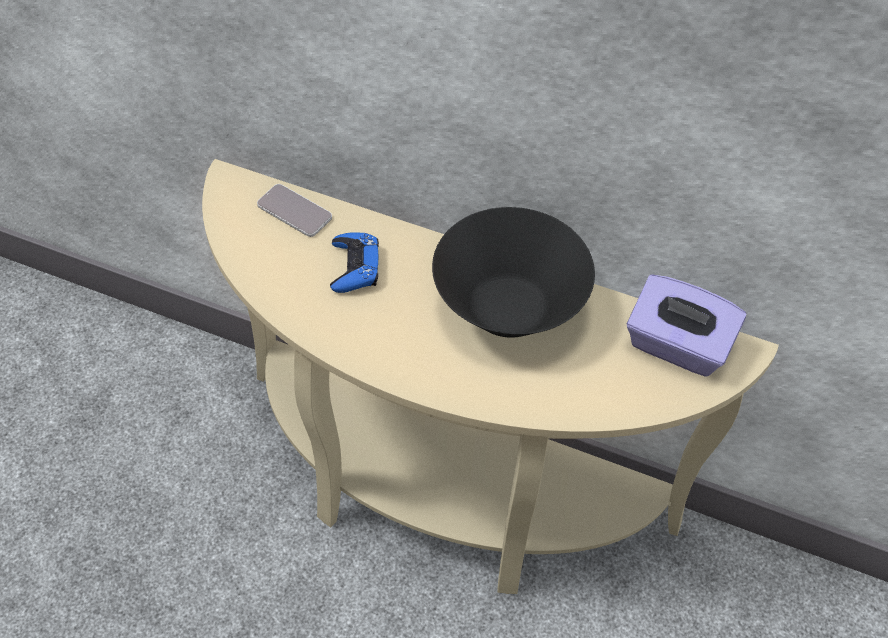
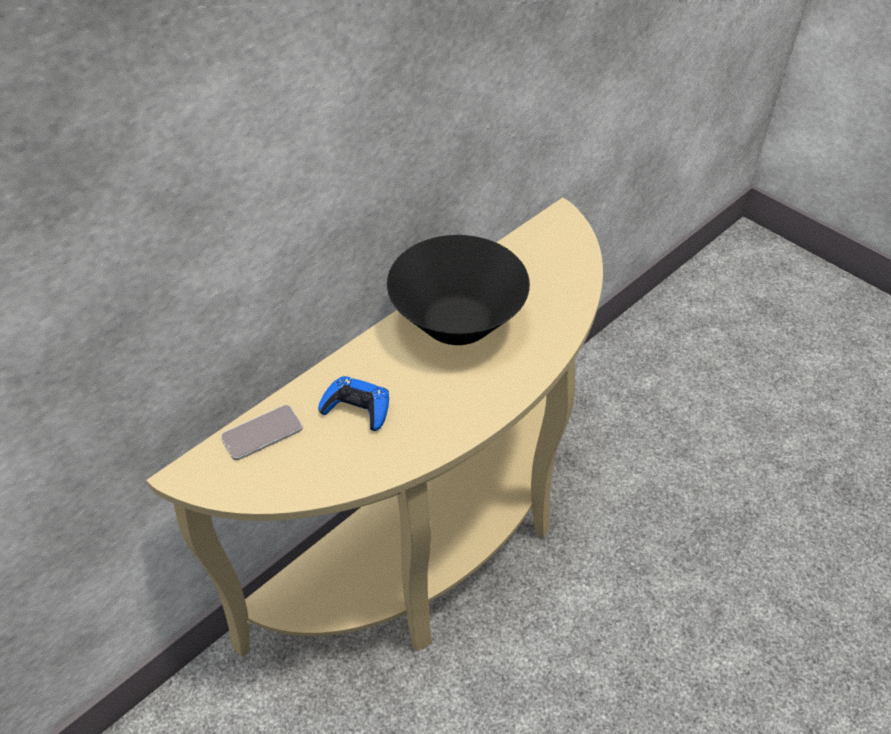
camera: 65 degrees left, 5 degrees down
purple tissue box [627,274,746,377] -> none

